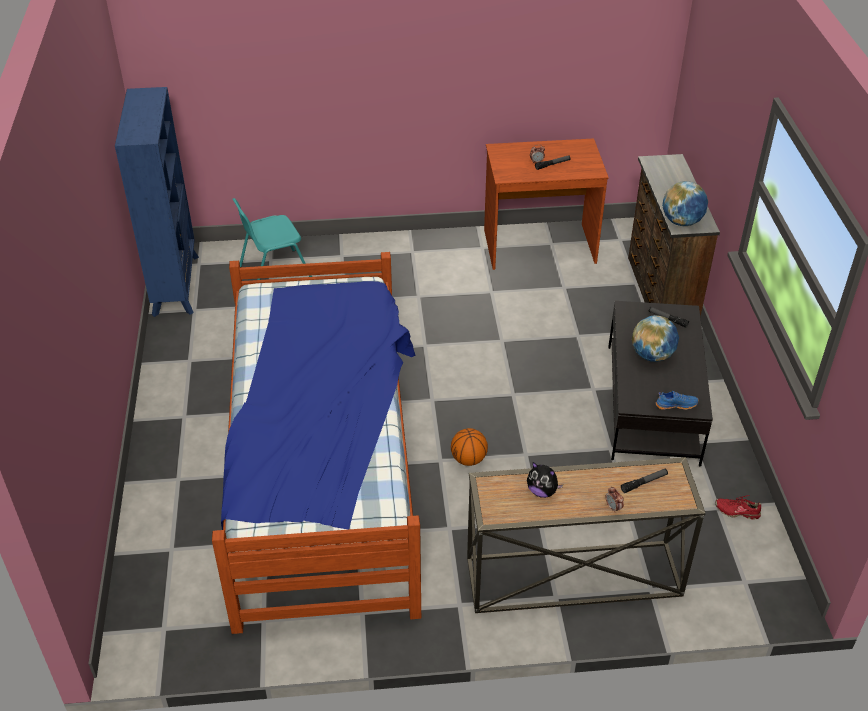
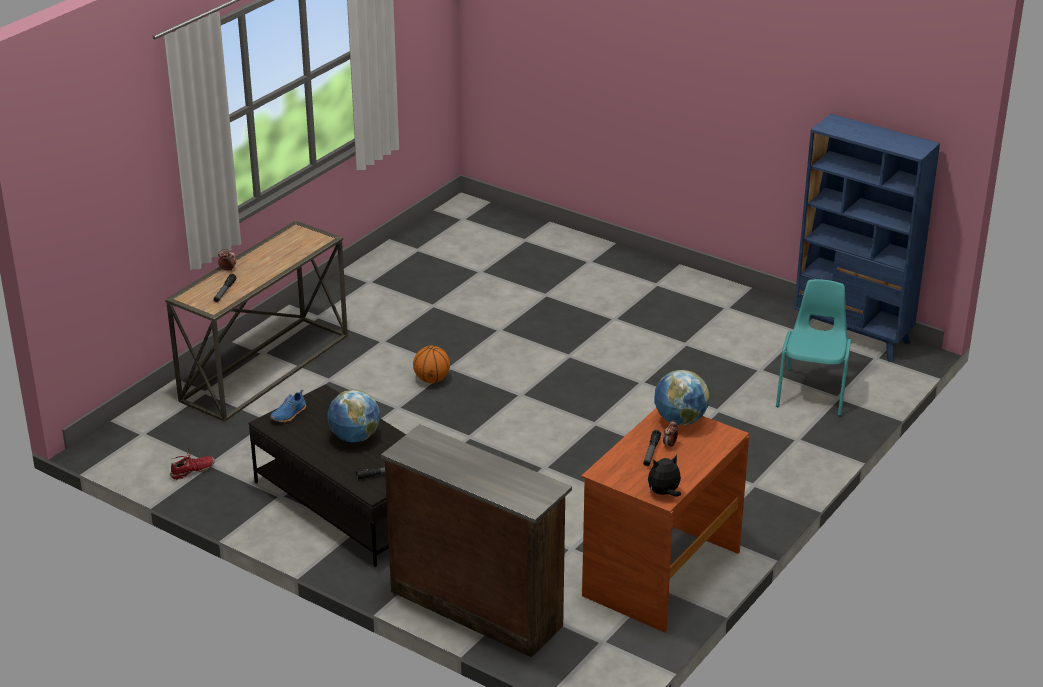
camera: 130 degrees right, 10 degrees down
bed [212,252,421,634] -> none
plush toy [527,462,563,498] -> plush toy moved to [648,455,681,497]
globe [662,181,708,226] -> globe moved to [654,370,709,425]

